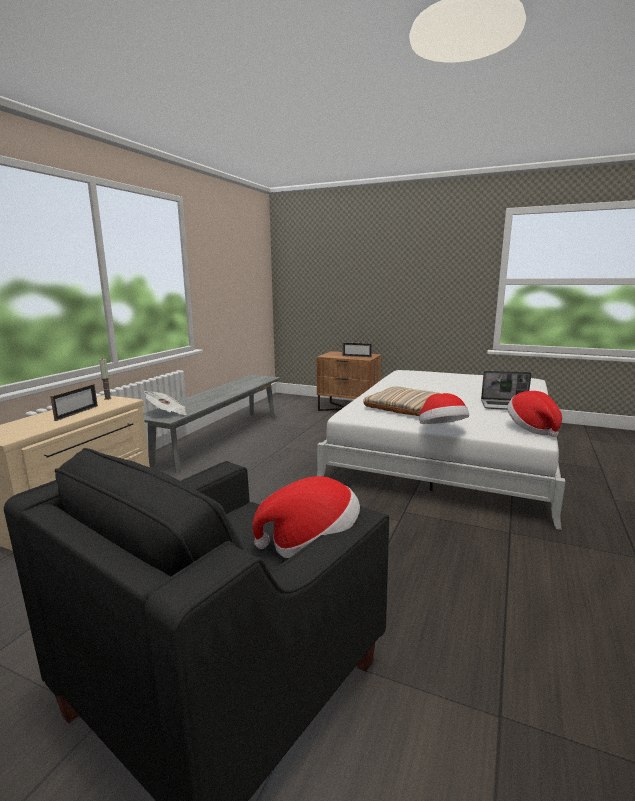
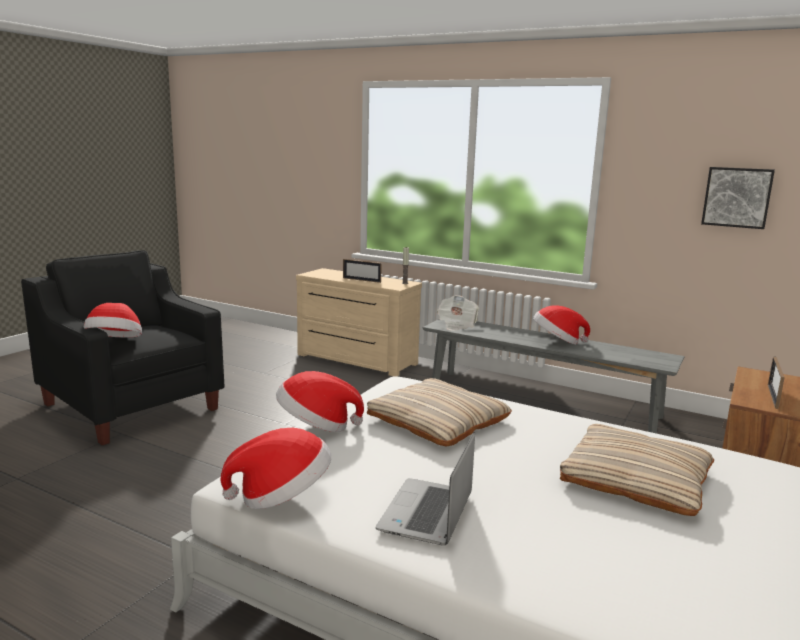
camera: 95 degrees right, 0 degrees up
none -> hat [533,305,590,345]
none -> beige pillow [560,424,714,516]
none -> picture [701,167,775,229]

